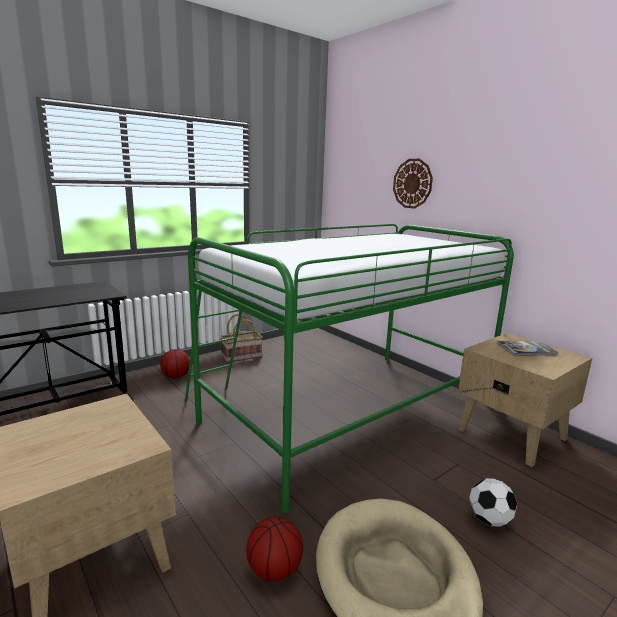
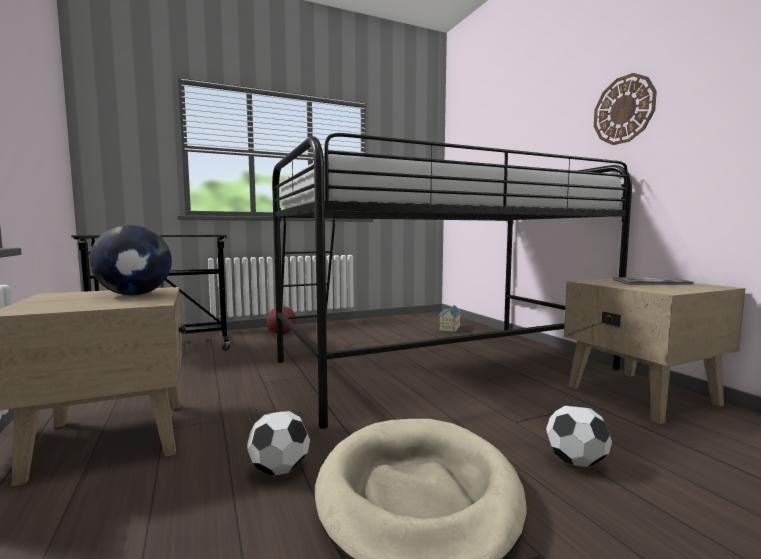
camera: 15 degrees right, 10 degrees down
green bed [185,224,514,513] -> black bed [272,133,632,429]
basket [220,314,263,363] -> none
basketball [246,516,303,582] -> football [247,411,310,475]
wall clock [393,159,433,209] -> wall clock moved to [594,73,657,145]
none -> globe [89,225,172,295]
none -> toy house [439,305,461,333]

